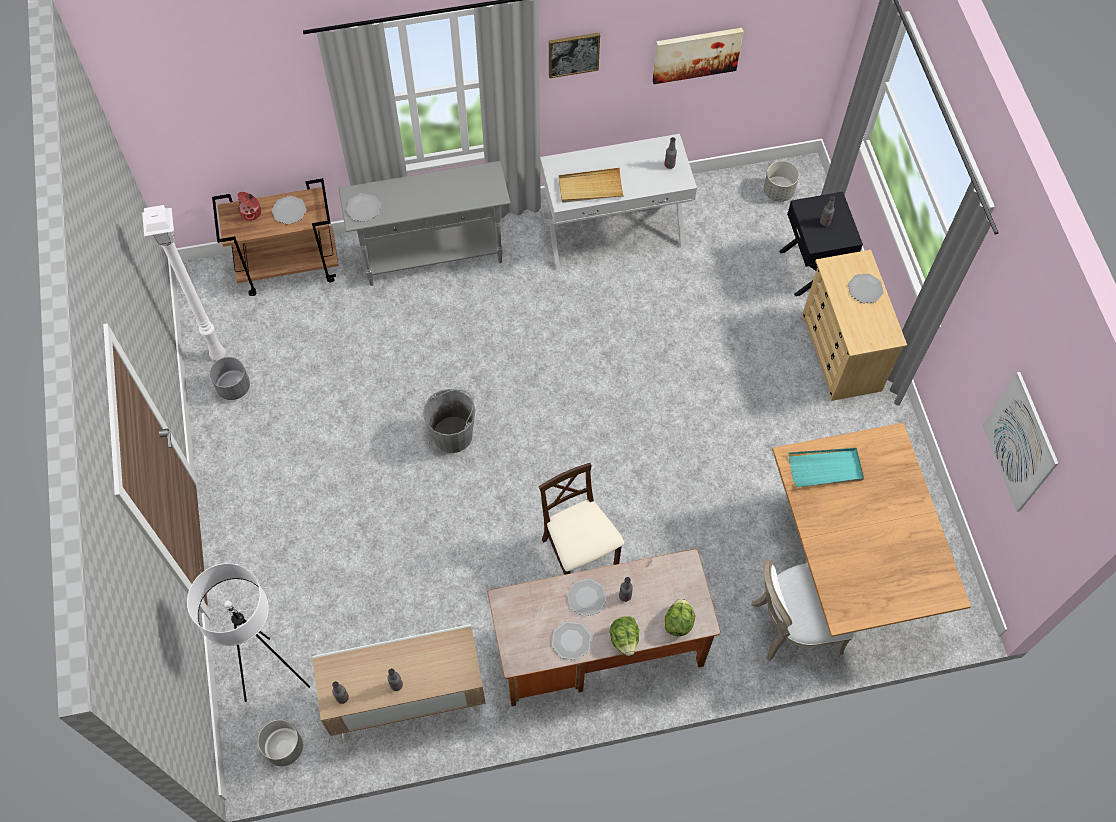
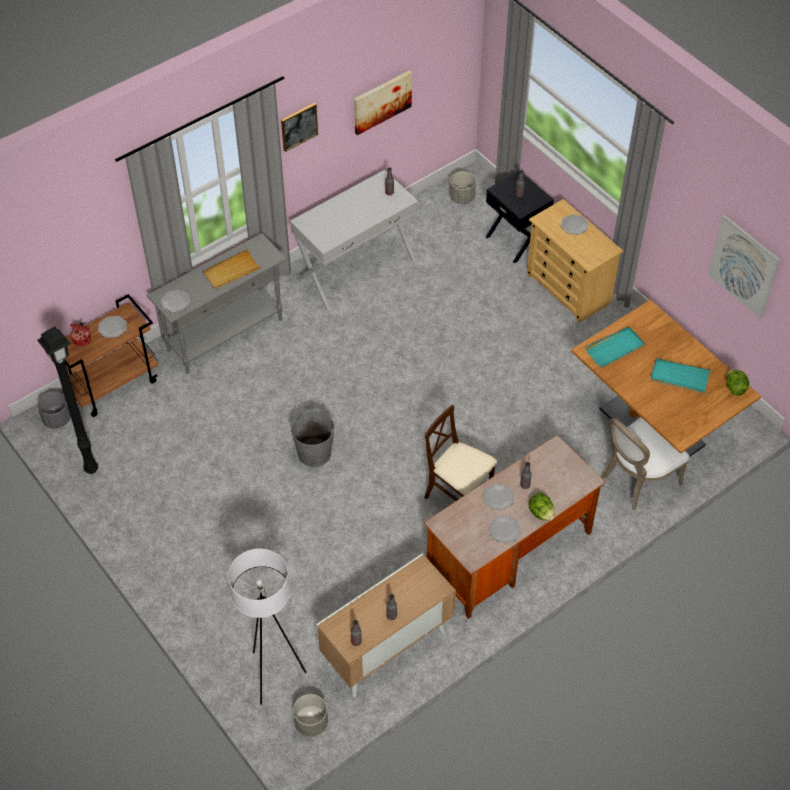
camera: 25 degrees left, 10 degrees down
white floor lamp [142,205,226,360] -> black floor lamp [37,327,98,474]
grey planter [209,357,250,400] -> grey planter moved to [37,392,71,429]
beige tray [559,168,624,203] -> beige tray moved to [203,249,262,290]
lettuce [665,598,695,636] -> lettuce moved to [726,369,749,396]
none -> turquoise tray [650,358,711,393]

